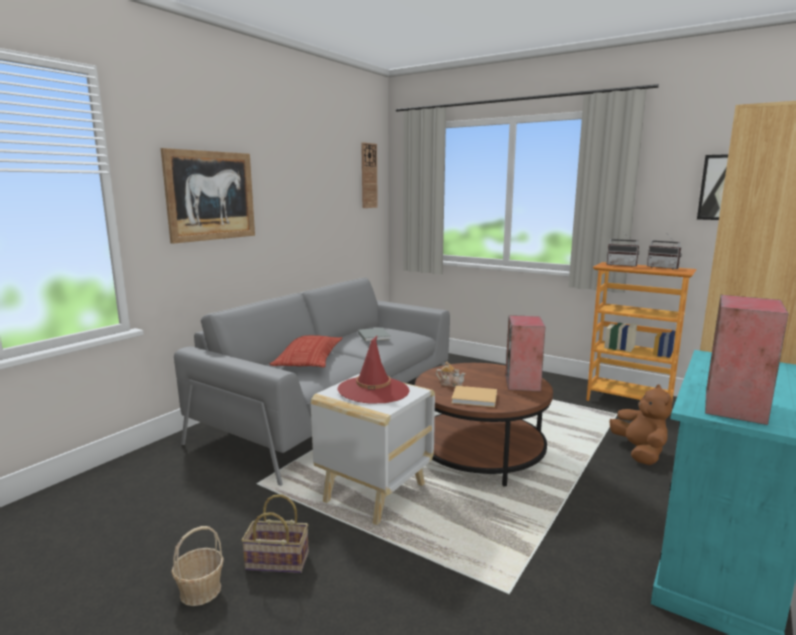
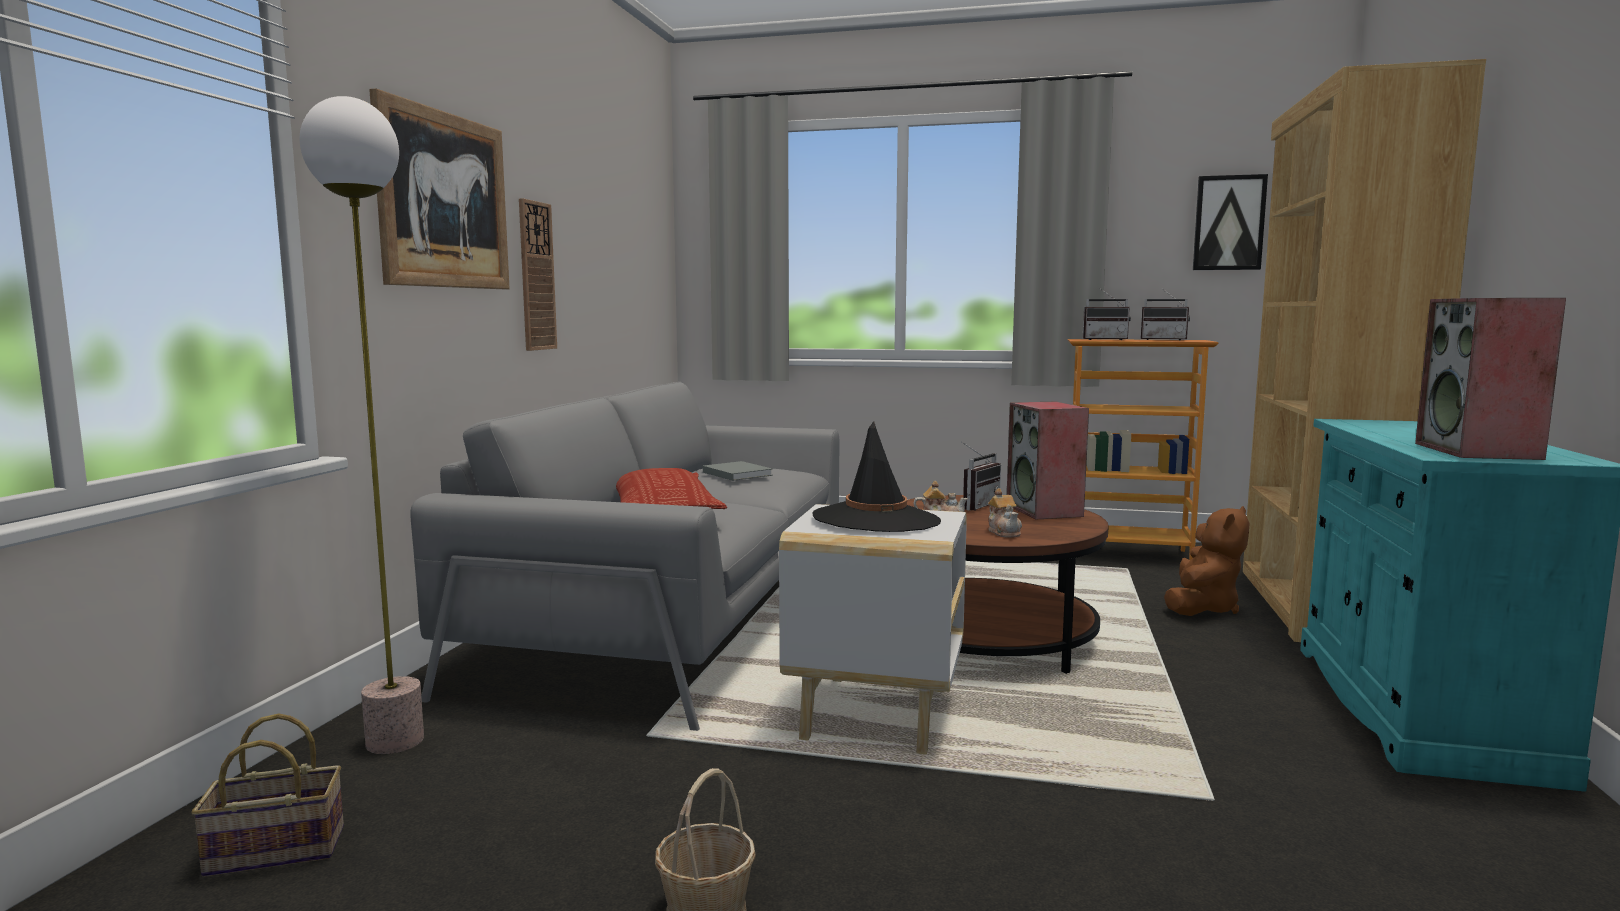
camera: 20 degrees left, 5 degrees down
basket [241,494,309,573] -> basket moved to [191,714,344,877]
red hat [337,336,410,404] -> black hat [812,421,941,532]
wall clock [361,142,378,208] -> wall clock moved to [519,198,557,351]
beige book [451,386,497,407] -> teapot [988,488,1022,538]
brown plush toy [609,384,672,465] -> brown plush toy turned 60 degrees clockwise [1164,506,1249,616]
none -> floor lamp [300,96,424,754]
none -> radio [961,441,1001,511]

